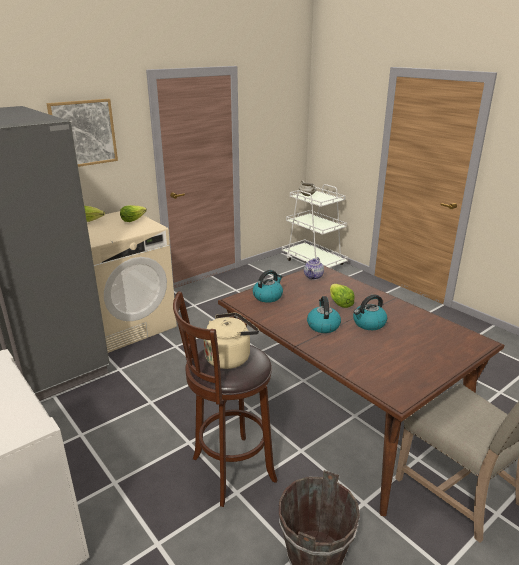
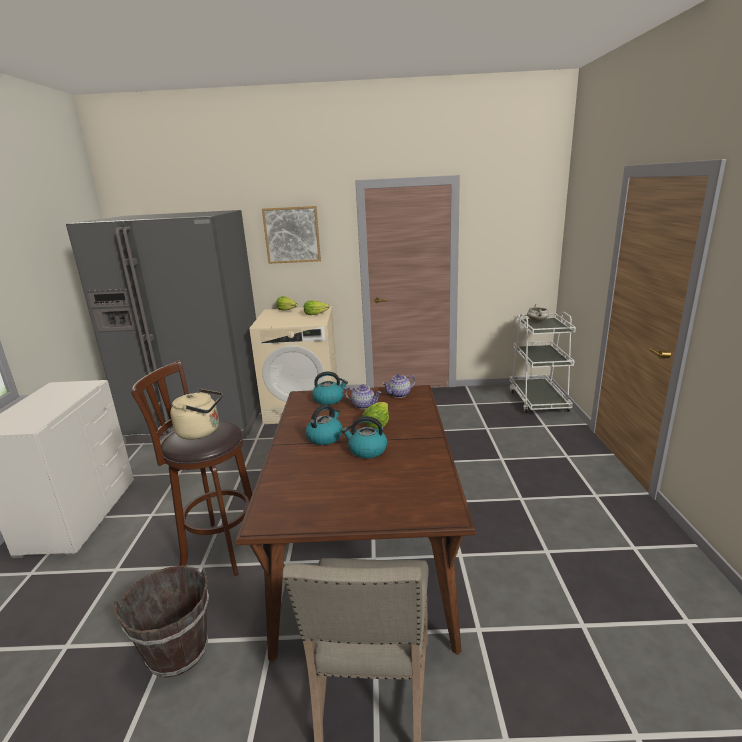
camera: 40 degrees right, 5 degrees down
none -> teapot [345,384,381,409]

